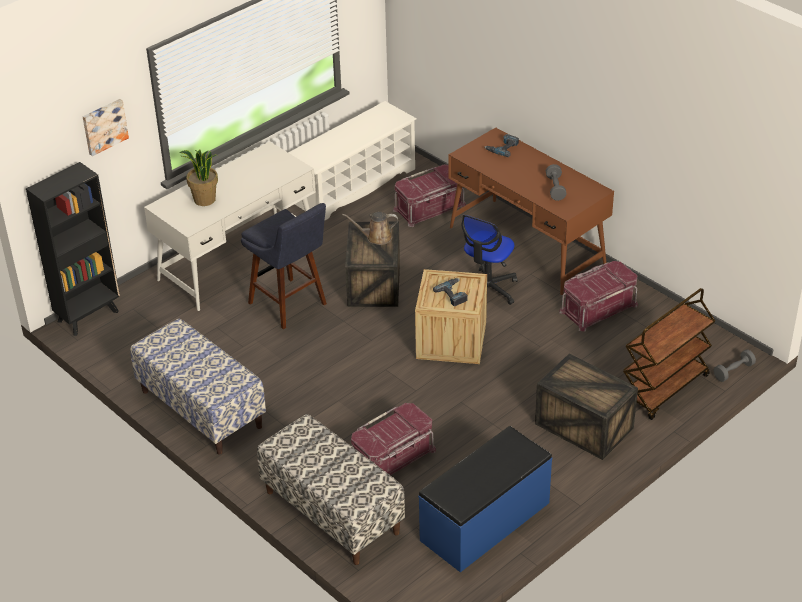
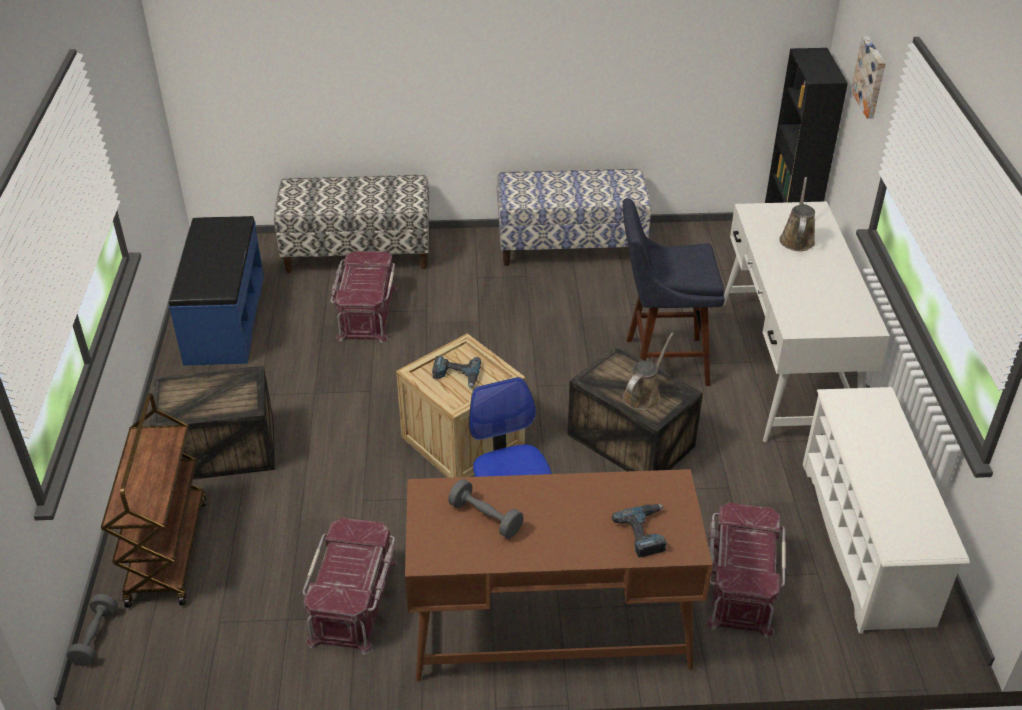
camera: 130 degrees right, 0 degrees up
potted plant [180,150,218,206] -> brown watering can [779,177,815,251]

